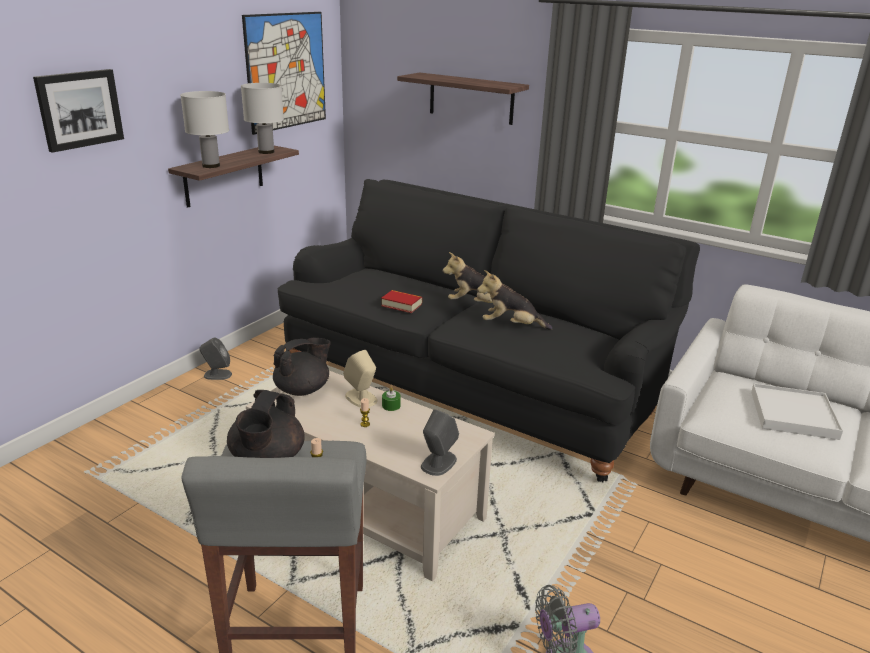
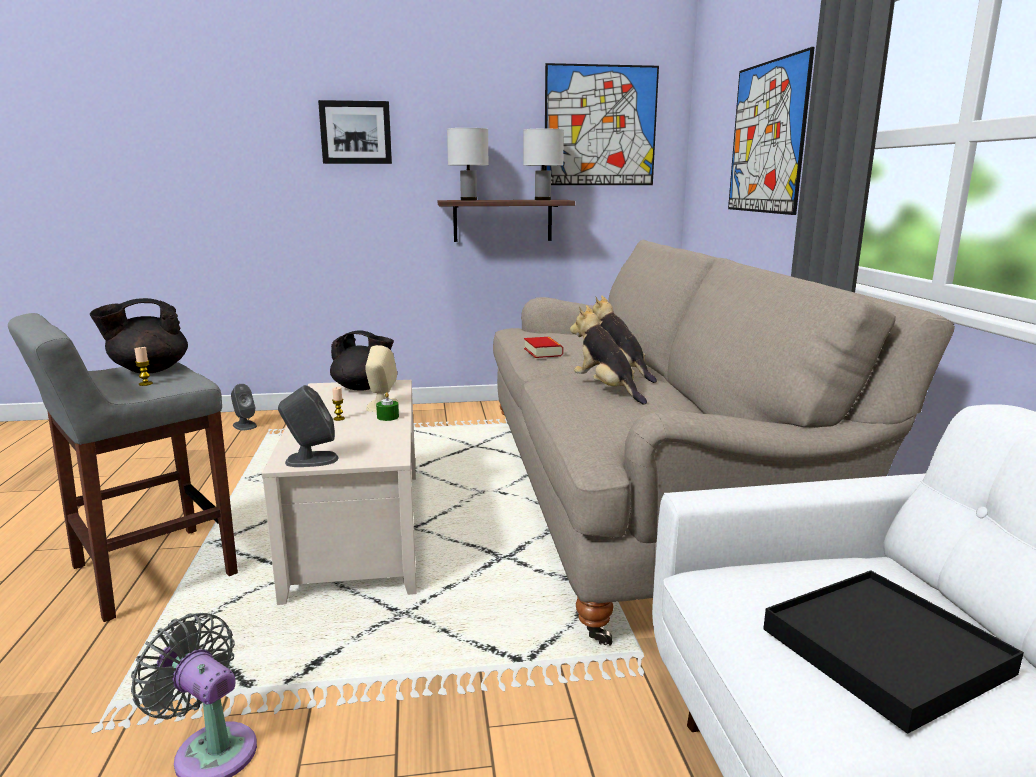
camera: 50 degrees right, 10 degrees down
grey speaker [199,337,232,380] -> grey speaker moved to [231,384,257,430]
black sofa [278,179,700,483] -> beige sofa [493,240,955,646]
shelf [397,73,529,125] -> picture [728,47,815,215]
white tray [751,383,843,440] -> black tray [763,570,1024,734]

